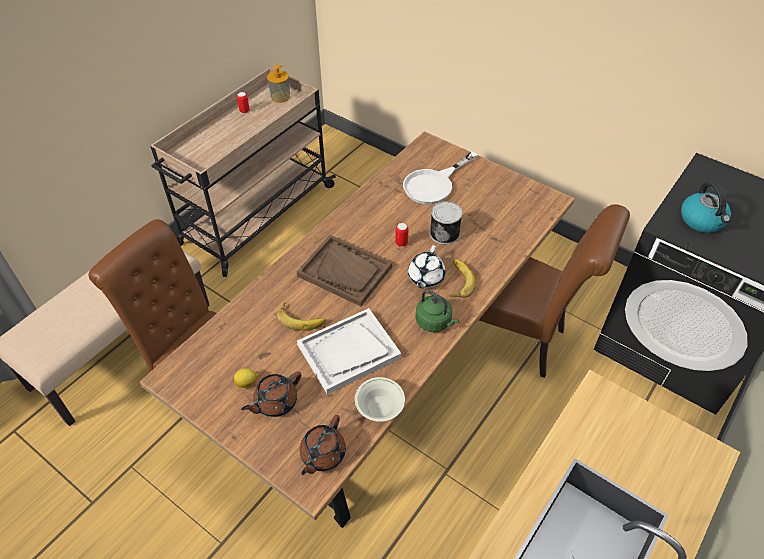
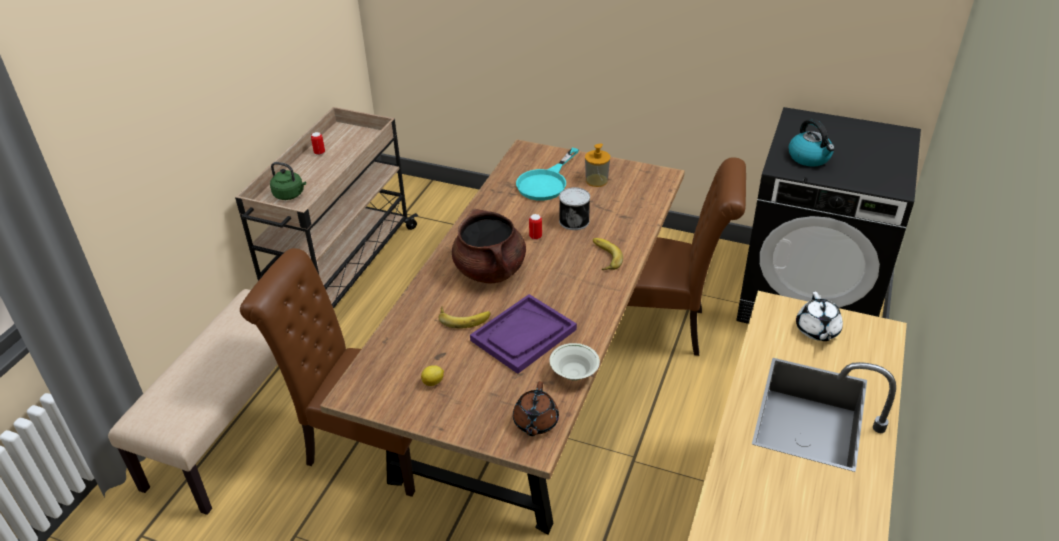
camera: 15 degrees left, 10 degrees down
brown teapot [241,371,301,417] -> none
soap dispenser [267,65,290,103] -> soap dispenser moved to [585,144,610,187]
brown tray [297,235,392,307] -> brown cooking pot [452,209,526,284]
white tray [297,308,401,394] -> purple tray [470,294,577,374]
white frying pan [403,152,478,204] -> turquoise frying pan [516,148,579,201]
white teapot [408,245,445,288] -> white teapot moved to [796,291,843,341]
green kettle [415,290,459,332] -> green kettle moved to [270,162,306,200]

